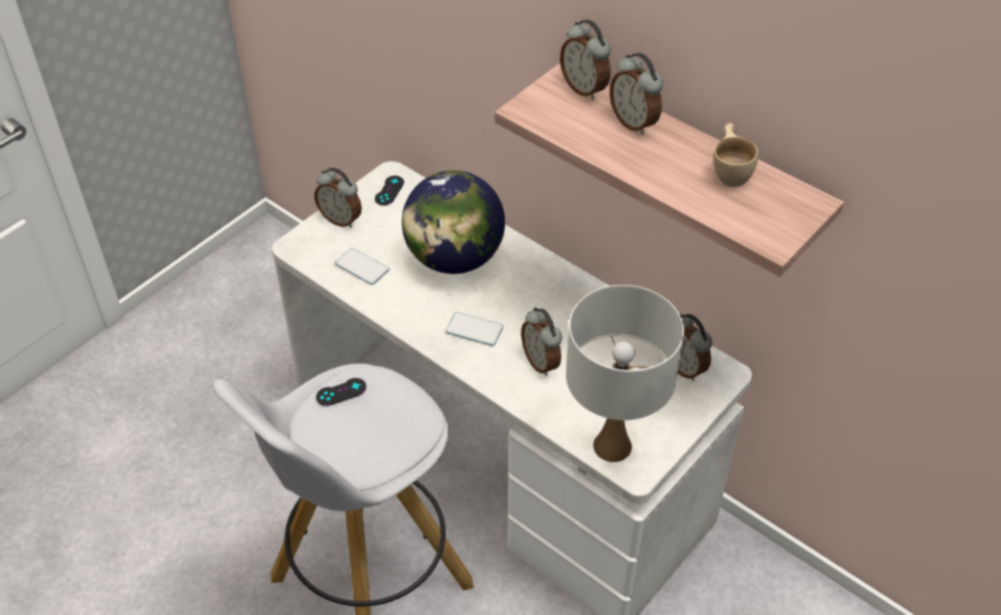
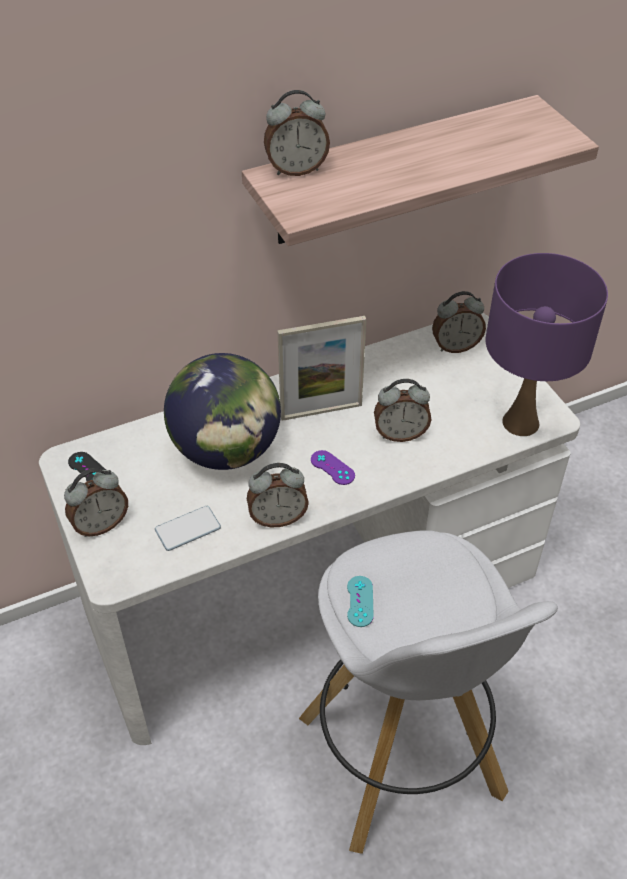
camera: 65 degrees left, 0 degrees up
black game controller [316,378,366,406] -> turquoise game controller [347,576,374,627]
phone [446,312,503,346] -> purple game controller [311,450,355,485]
white table lamp [566,285,684,462] -> purple table lamp [485,253,608,436]
alarm clock [610,53,663,135] -> alarm clock moved to [247,463,309,527]
beige cup [713,123,758,187] -> none
none -> picture frame [277,316,366,421]

